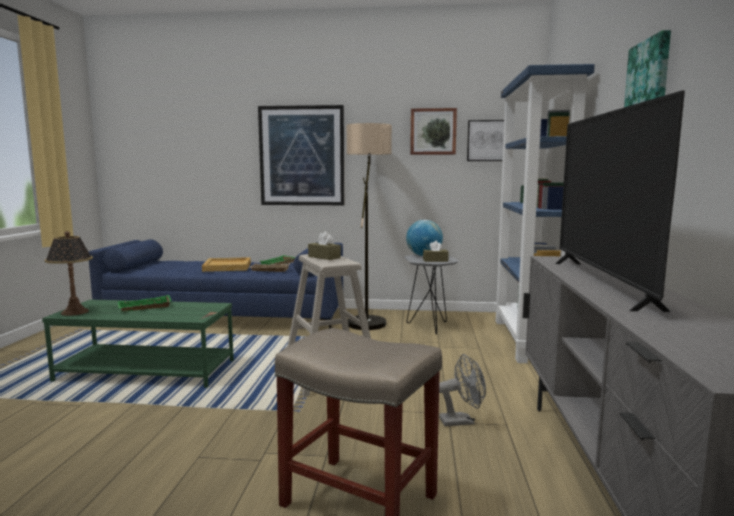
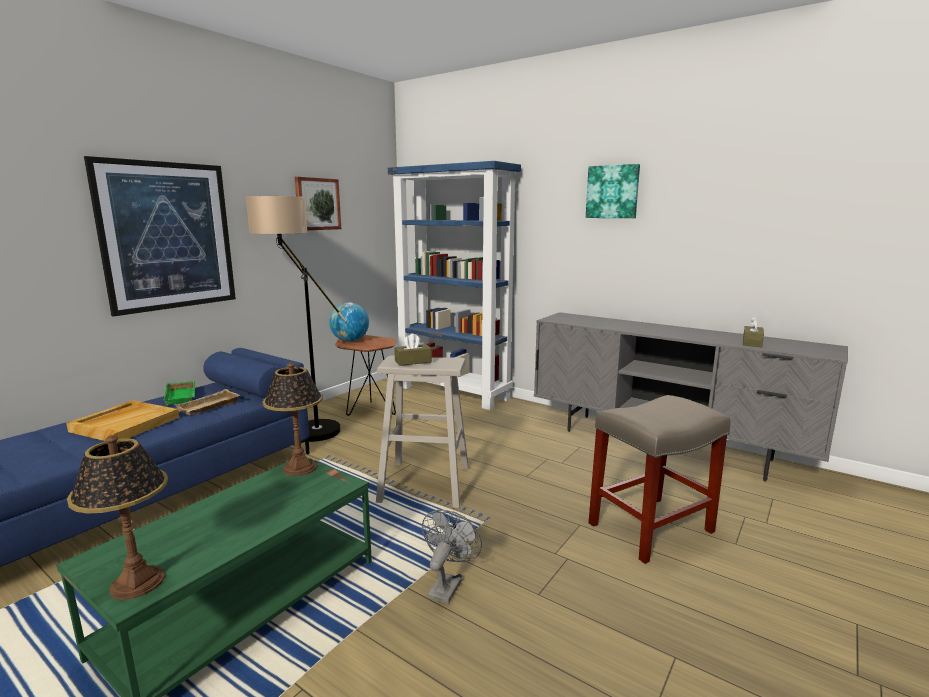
camera: 60 degrees left, 5 degrees up
green tray [118,295,172,312] -> none
grey side table [404,254,459,335] -> brown side table [335,335,397,416]
brown tissue box [423,241,449,262] -> brown tissue box moved to [743,316,764,347]
grey fan [439,354,486,426] -> grey fan moved to [422,510,482,604]
picture [467,120,504,161] -> none
television [555,90,685,312] -> none
none -> table lamp [263,362,323,476]

